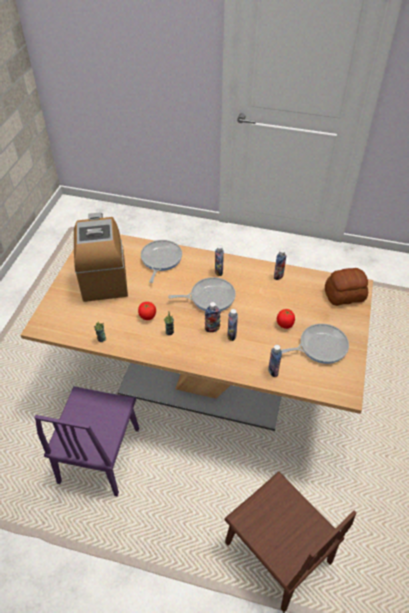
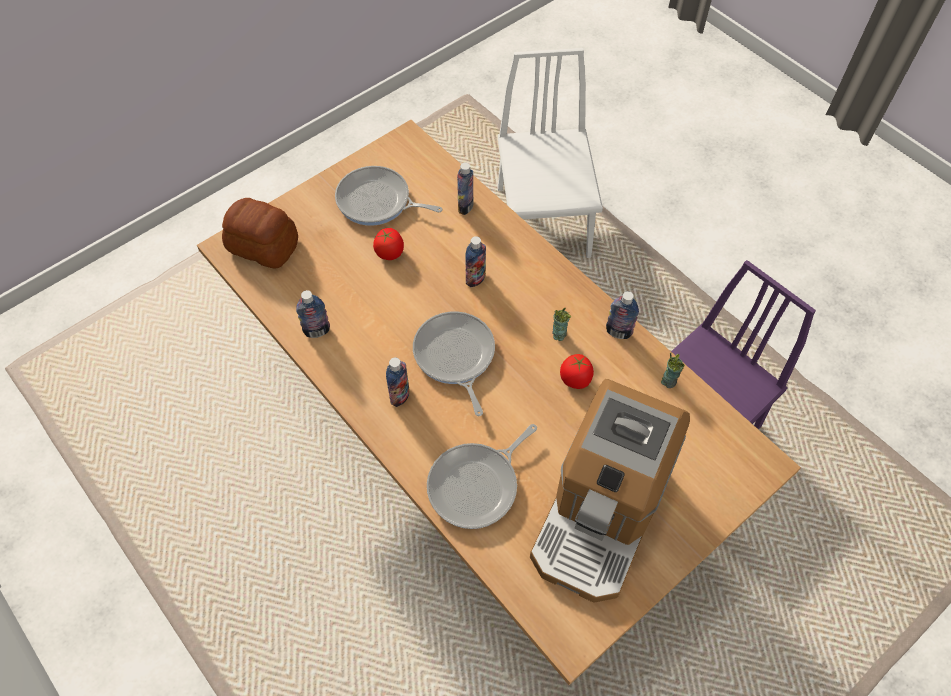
camera: 145 degrees left, 10 degrees up
frying pan [168,277,236,311] -> frying pan turned 45 degrees clockwise [413,311,495,416]
bottle [205,302,221,332] -> bottle moved to [606,291,639,339]
brown chair [225,471,357,612] -> white chair [497,48,603,258]

